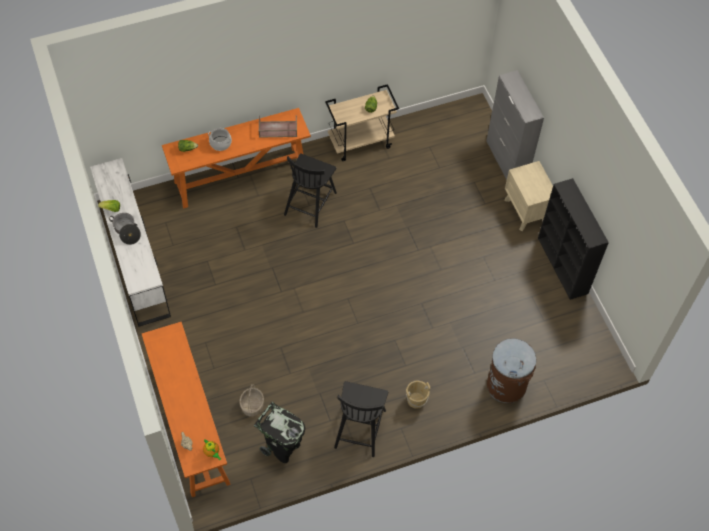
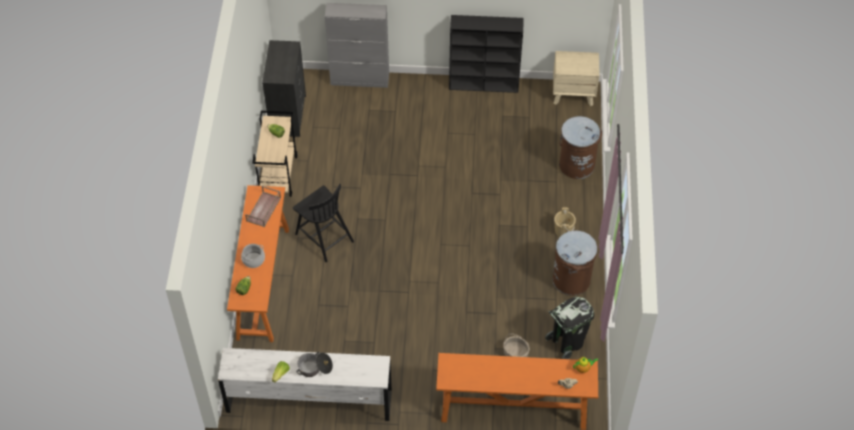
camera: 65 degrees left, 5 degrees down
black chair [334,381,388,457] -> brown trash can [552,230,598,296]
beige nightstand [505,161,553,231] -> beige nightstand moved to [553,51,600,106]
none -> black dresser [262,40,306,137]

